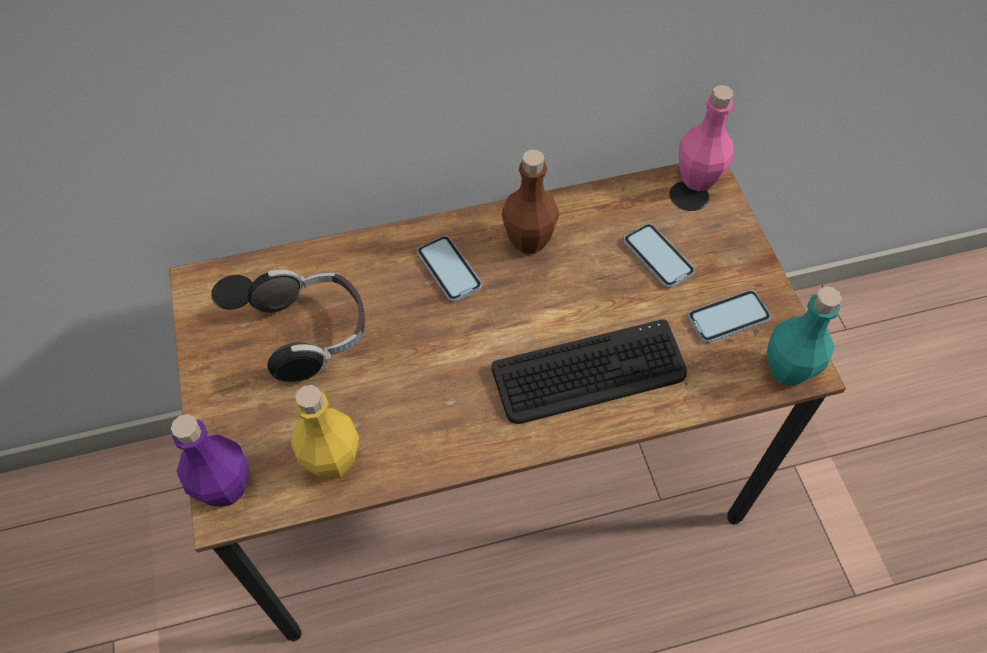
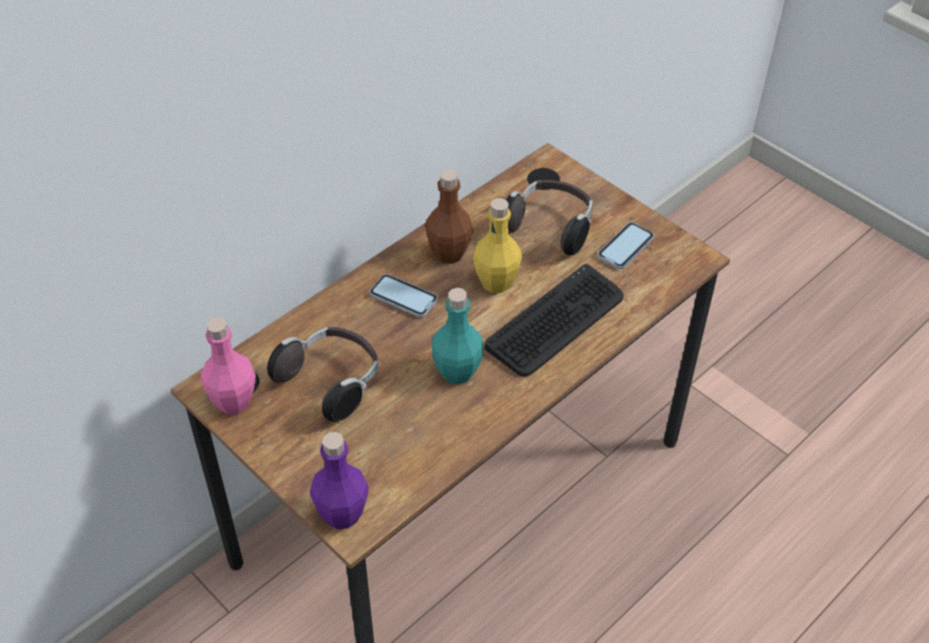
camera: 30 degrees left, 10 degrees down
yellow bottle [291,385,359,479] -> yellow bottle moved to [473,198,522,293]
phone [623,223,695,288] -> headphones [506,180,593,255]
pink bottle [679,85,734,191] -> pink bottle moved to [201,317,256,415]
turquoise bottle [767,286,842,386] -> turquoise bottle moved to [432,288,483,385]

